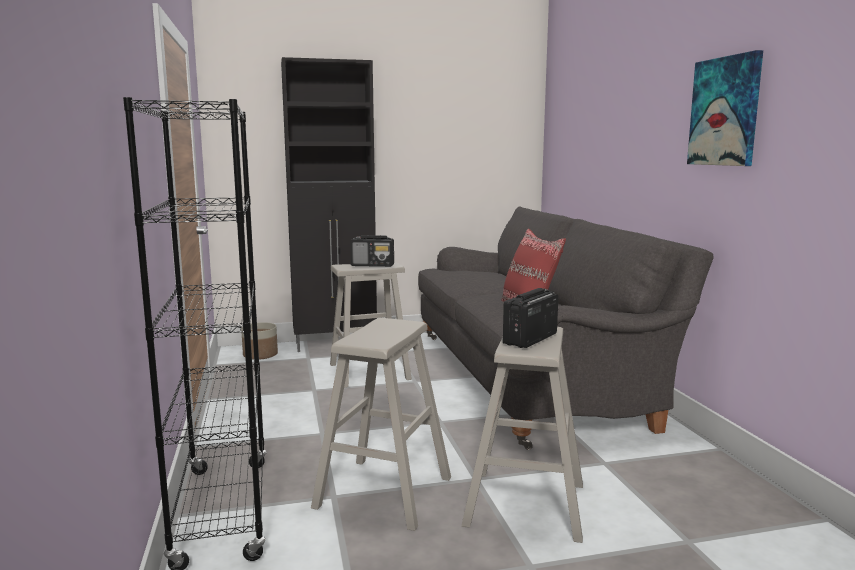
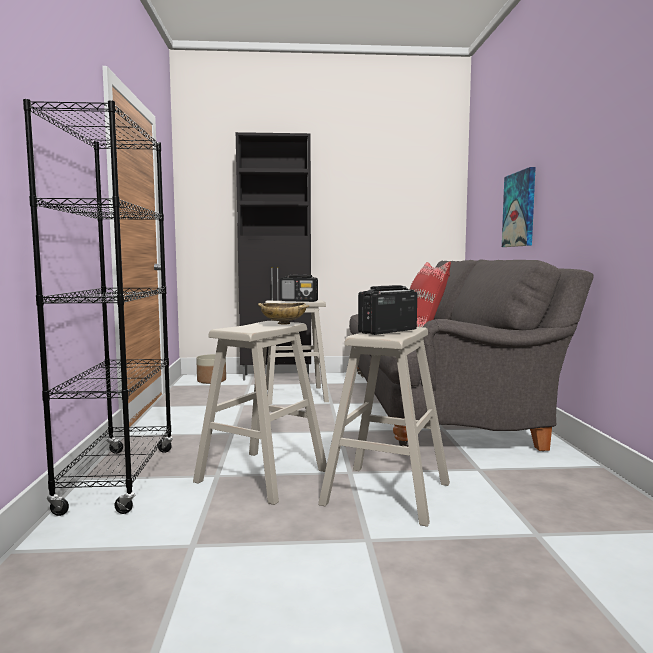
camera: 10 degrees right, 5 degrees down
picture [687,50,763,166] -> picture moved to [502,167,535,247]
none -> beige bowl [258,303,309,325]

